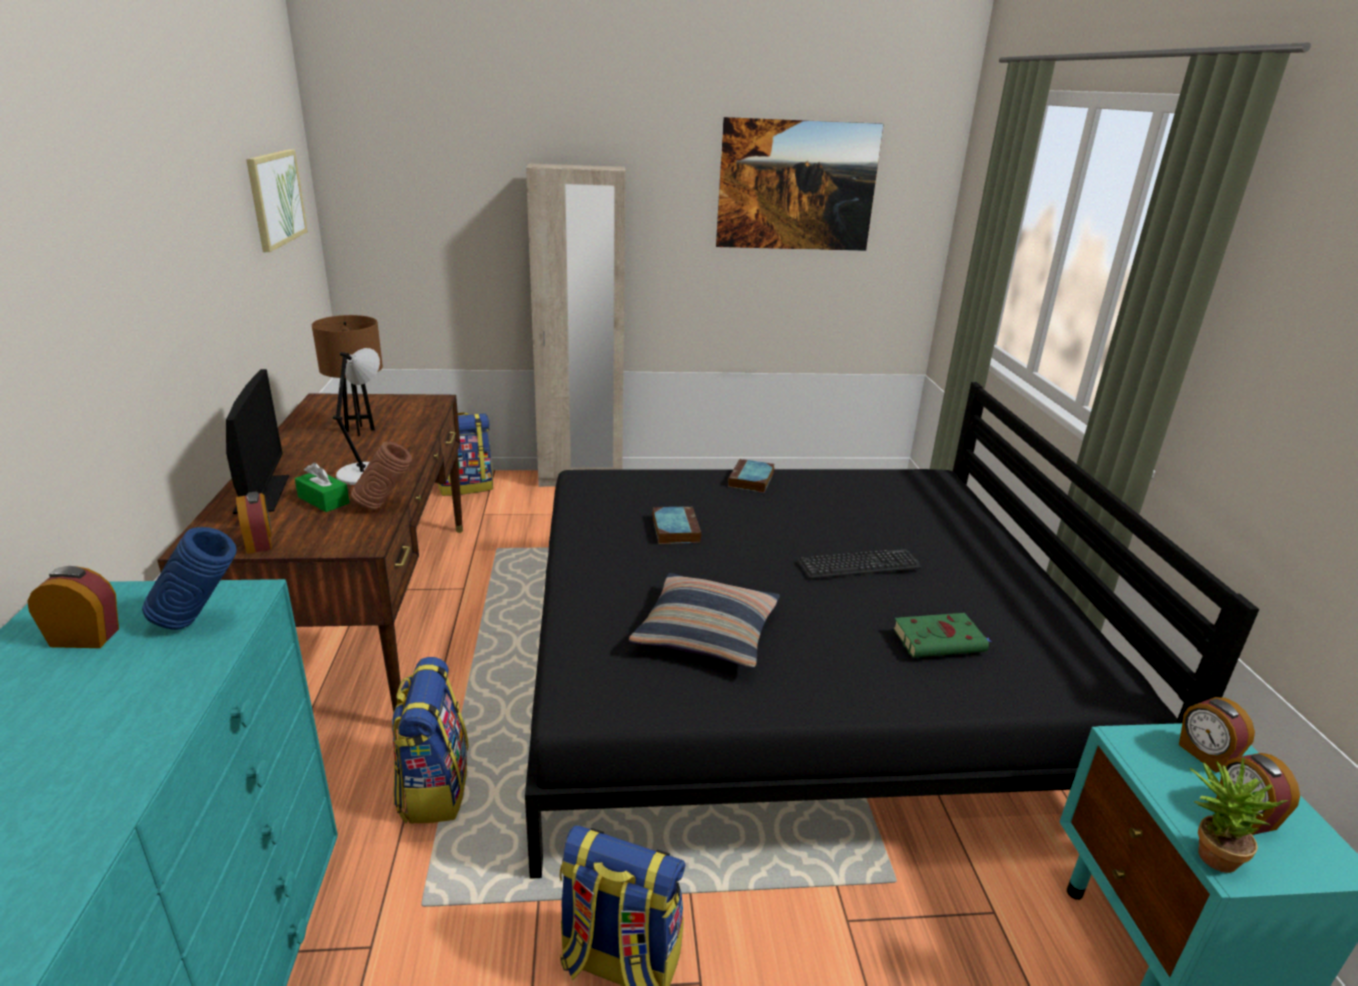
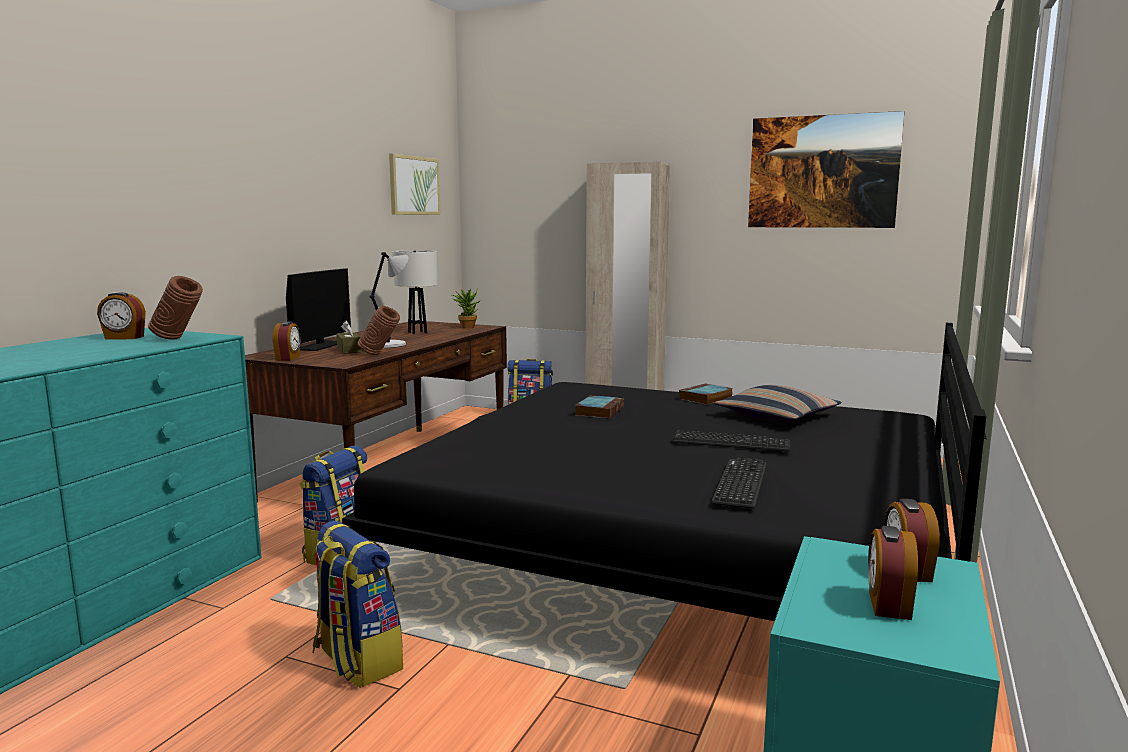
camera: 30 degrees right, 15 degrees down
alarm clock [28,566,119,648] -> alarm clock turned 150 degrees clockwise [97,292,146,339]
blue vase [142,527,237,630] -> brown vase [148,276,203,340]
green tissue box [295,462,350,512] -> brown tissue box [336,321,362,354]
brown table lamp [312,315,383,436] -> white table lamp [392,250,438,334]
pillow [628,573,780,668] -> pillow moved to [714,385,841,421]
green book [893,613,991,658] -> keyboard [711,458,767,508]
potted plant [1190,757,1288,873] -> potted plant moved to [452,287,481,329]

